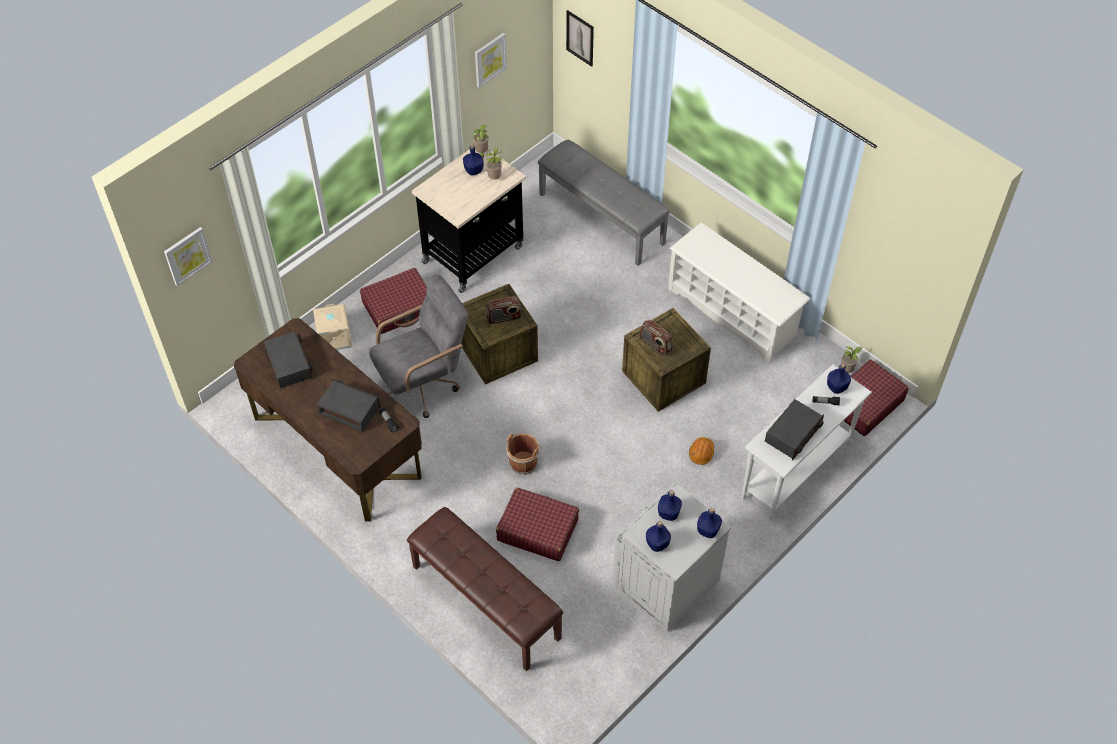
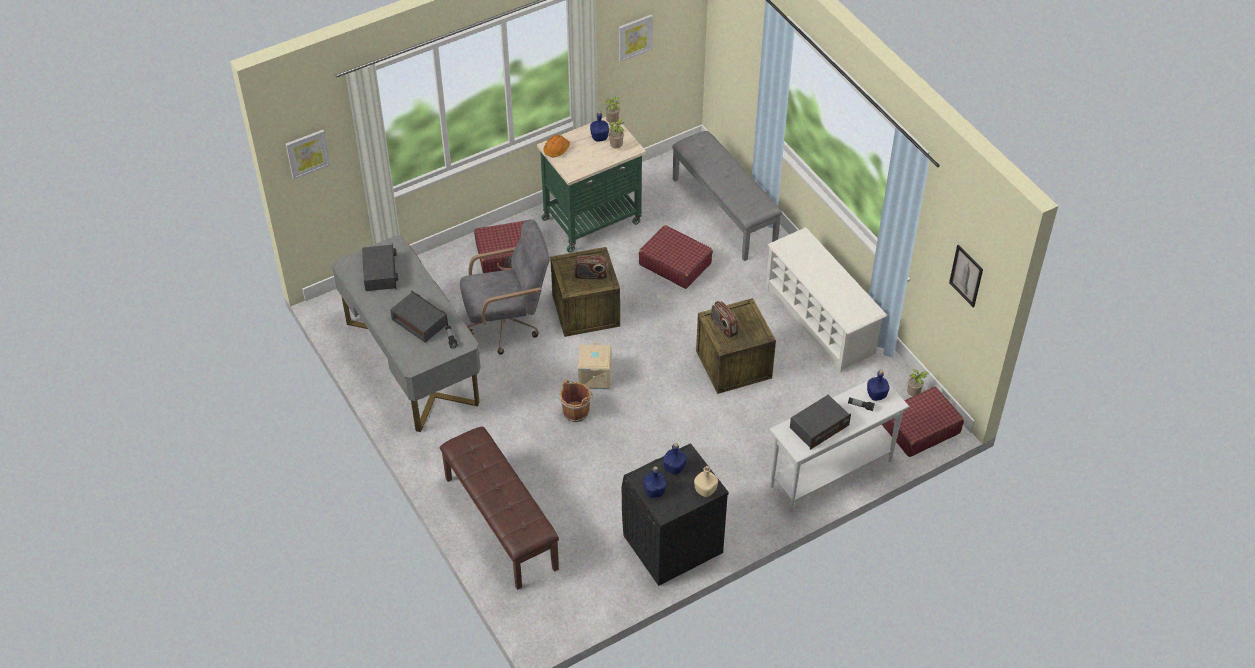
camera: 15 degrees right, 5 degrees down
brown desk [234,318,422,522] -> grey desk [331,235,481,432]
beige storage box [313,304,352,350] -> beige storage box moved to [578,343,612,390]
black cart [412,149,526,293] -> green cart [537,117,646,253]
red suitcase [496,488,579,561] -> red suitcase moved to [639,225,713,289]
picture [566,10,594,67] -> picture moved to [949,245,983,307]
white washing machine [614,482,731,632] -> black washing machine [622,443,729,586]
orange hard hat [689,437,714,465] -> orange hard hat moved to [543,135,570,158]
blue bottle [697,508,722,538] -> beige bottle [694,465,718,497]

